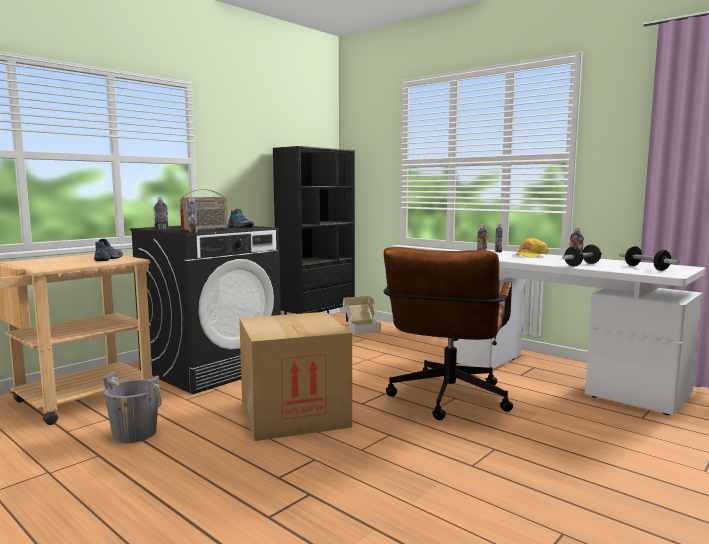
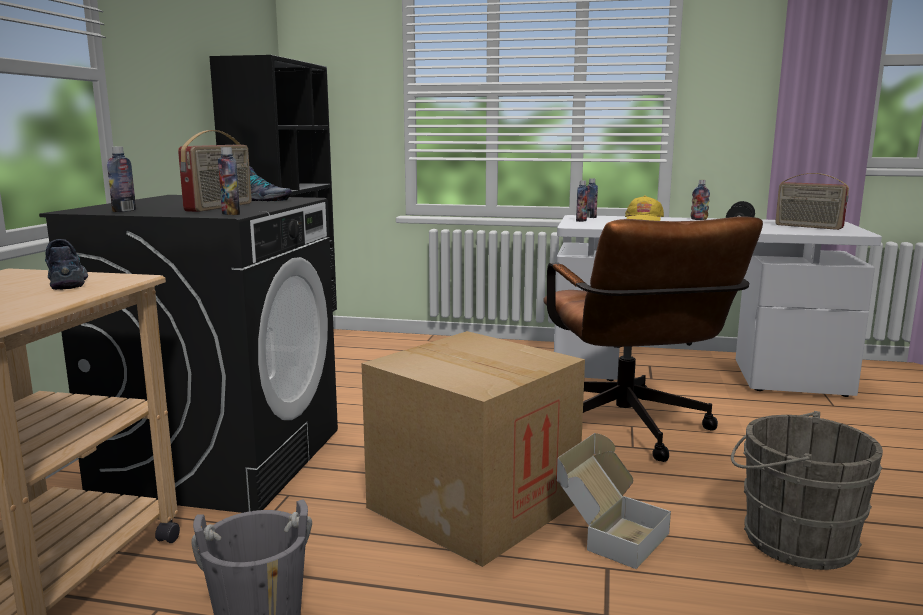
camera: 30 degrees left, 5 degrees up
cardboard box [343,296,381,334] -> cardboard box moved to [557,433,671,569]
dumbbell [619,246,679,271] -> radio [775,173,849,230]
none -> grey bucket [731,411,883,570]

